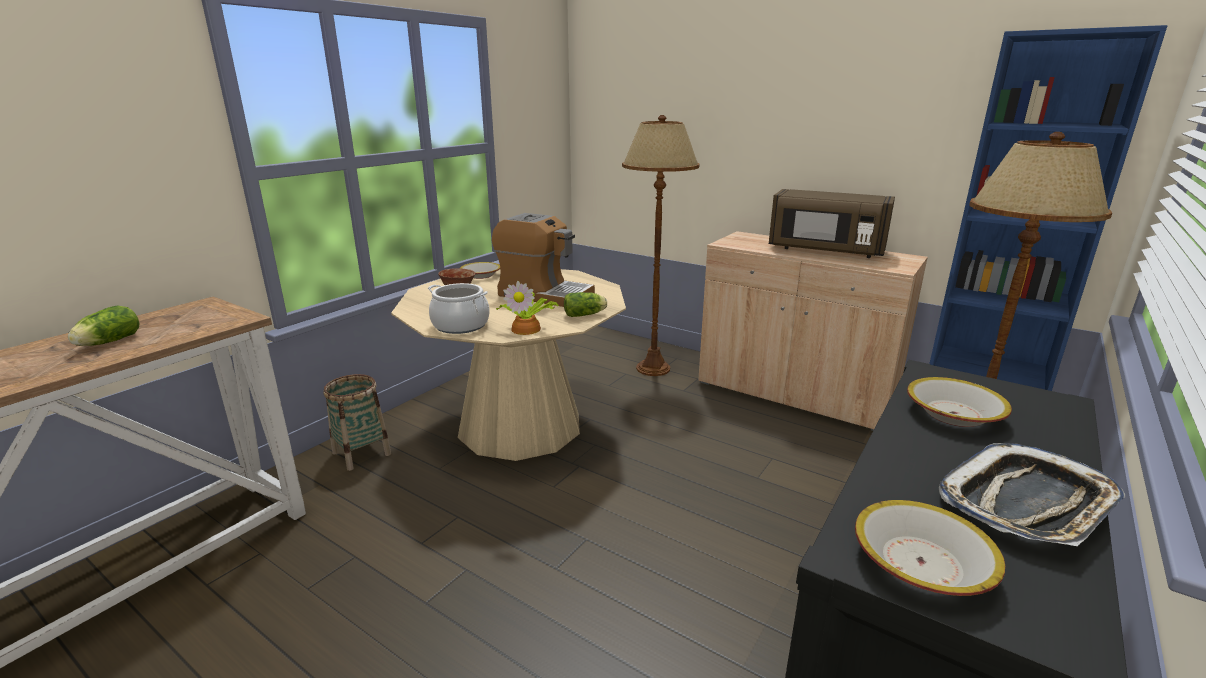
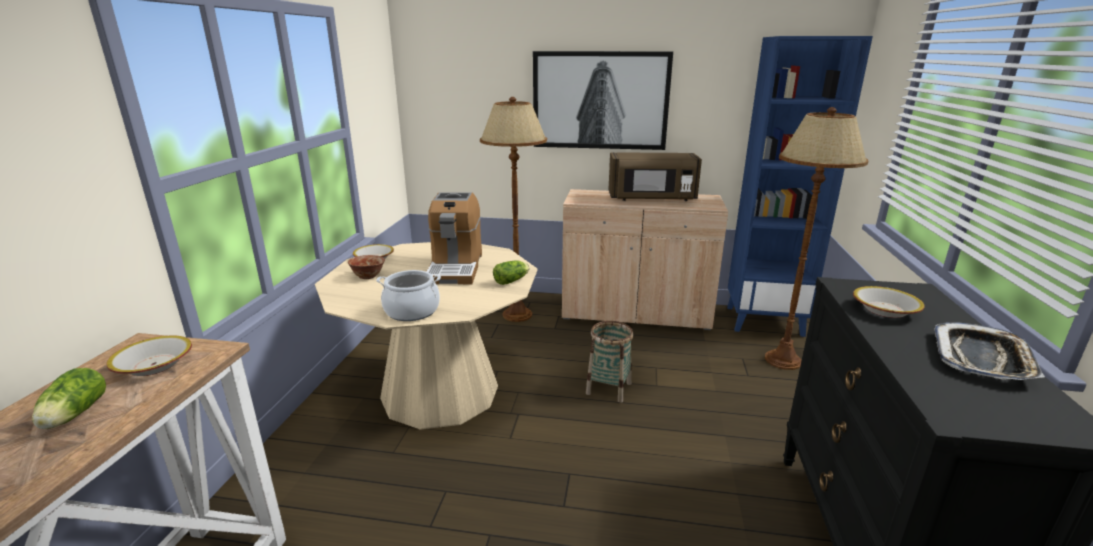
camera: 25 degrees left, 0 degrees up
basket [323,374,391,471] -> basket moved to [586,321,633,403]
coffee machine [492,213,595,307] -> coffee machine turned 90 degrees clockwise [426,192,482,284]
potted plant [496,281,559,335] -> none
bowl [855,500,1005,596] -> bowl moved to [107,336,192,376]
none -> picture [533,51,673,150]

